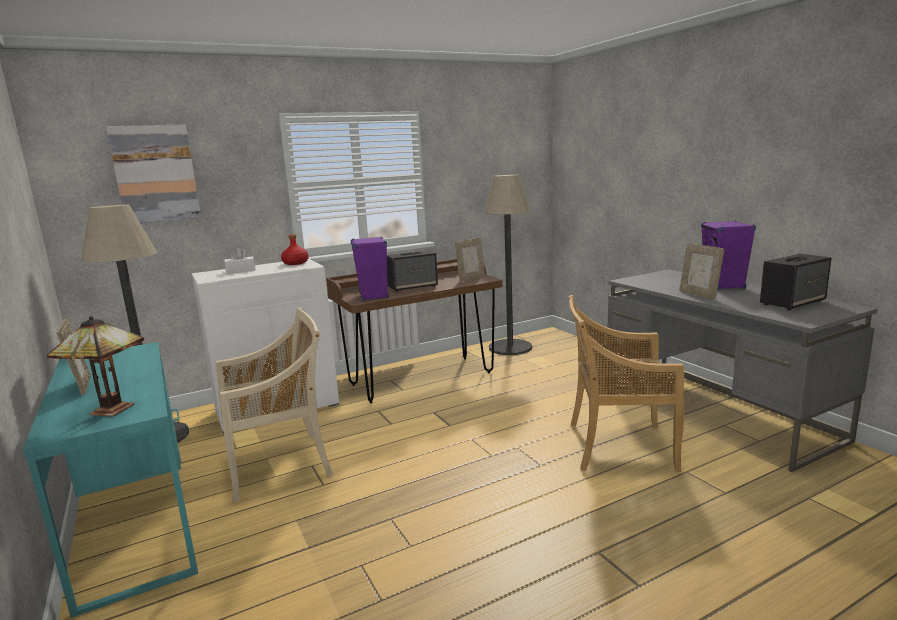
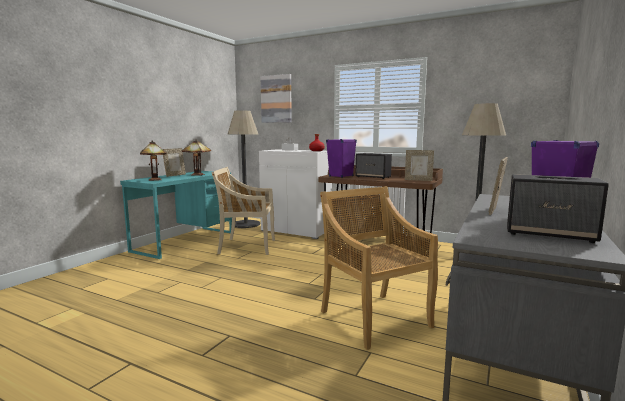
camera: 55 degrees right, 5 degrees down
beige chair [215,308,333,502] -> beige chair turned 150 degrees clockwise [212,167,275,255]
none -> table lamp [182,140,211,176]

